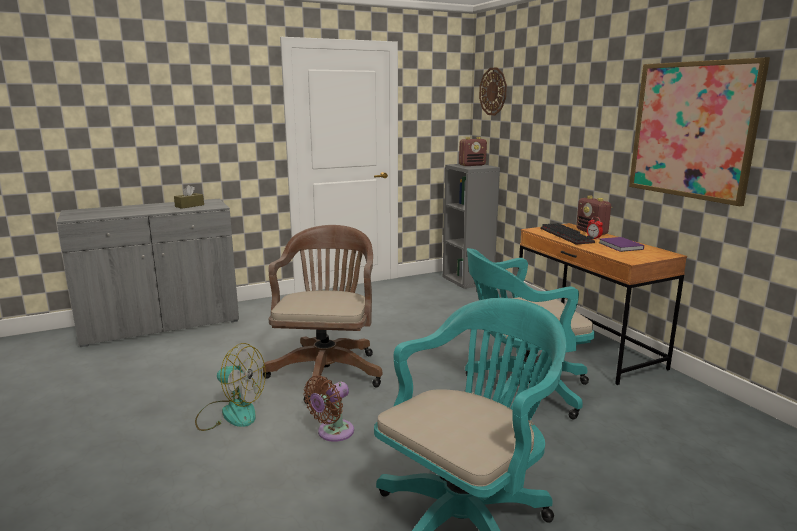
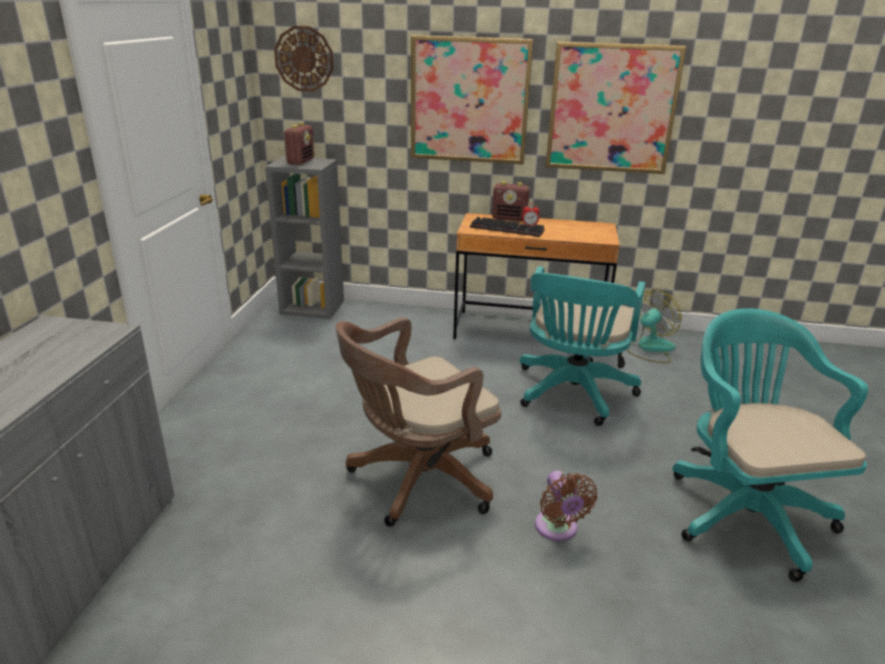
camera: 55 degrees left, 10 degrees up
brown tissue box [174,185,204,209] -> none
fan [195,343,266,431] -> fan moved to [627,290,682,363]
brown office chair [263,225,382,404] -> brown office chair turned 75 degrees counterclockwise [335,317,501,527]
purple book [599,237,644,252] -> none
none -> picture [411,35,533,165]

